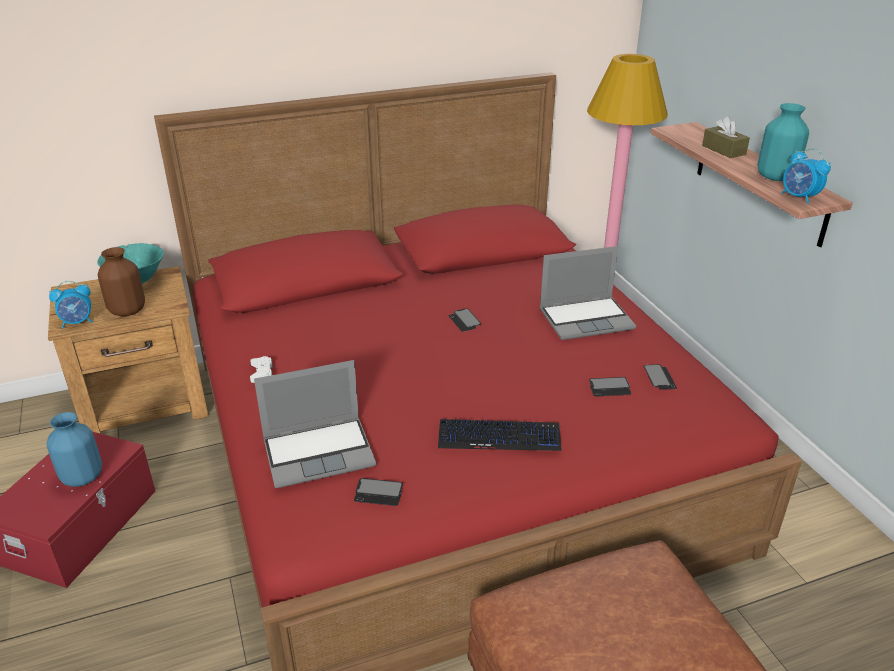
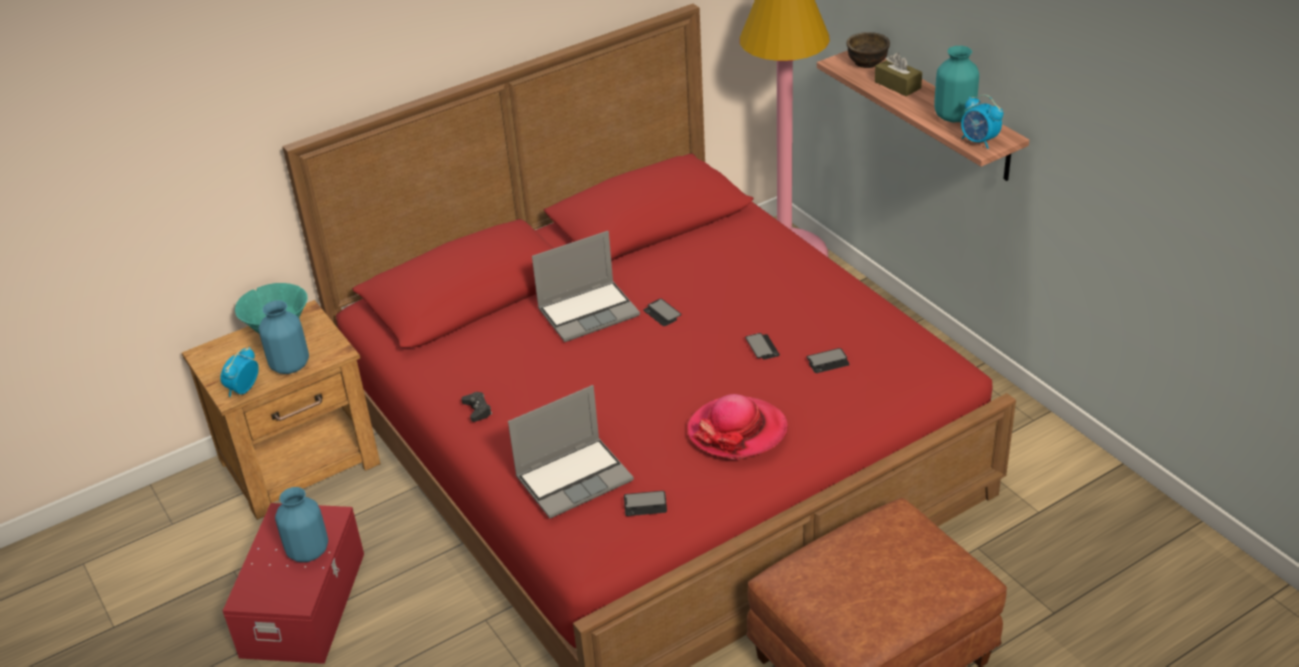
camera: 10 degrees left, 5 degrees up
alarm clock [49,281,92,328] -> alarm clock turned 150 degrees clockwise [220,347,259,397]
brown vase [98,247,145,316] -> blue vase [259,300,309,374]
white game controller [250,356,273,383] -> black game controller [461,392,492,422]
keyboard [438,419,562,451] -> hat [687,394,788,460]
laptop [539,246,636,340] -> laptop moved to [532,231,640,342]
phone [644,364,677,390] -> phone moved to [745,333,780,359]
none -> brown bowl [847,32,890,68]

